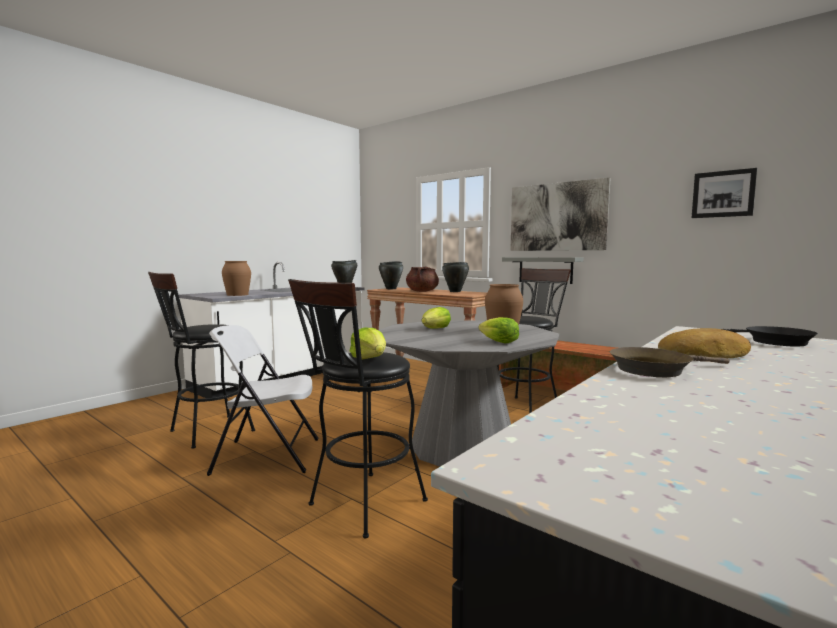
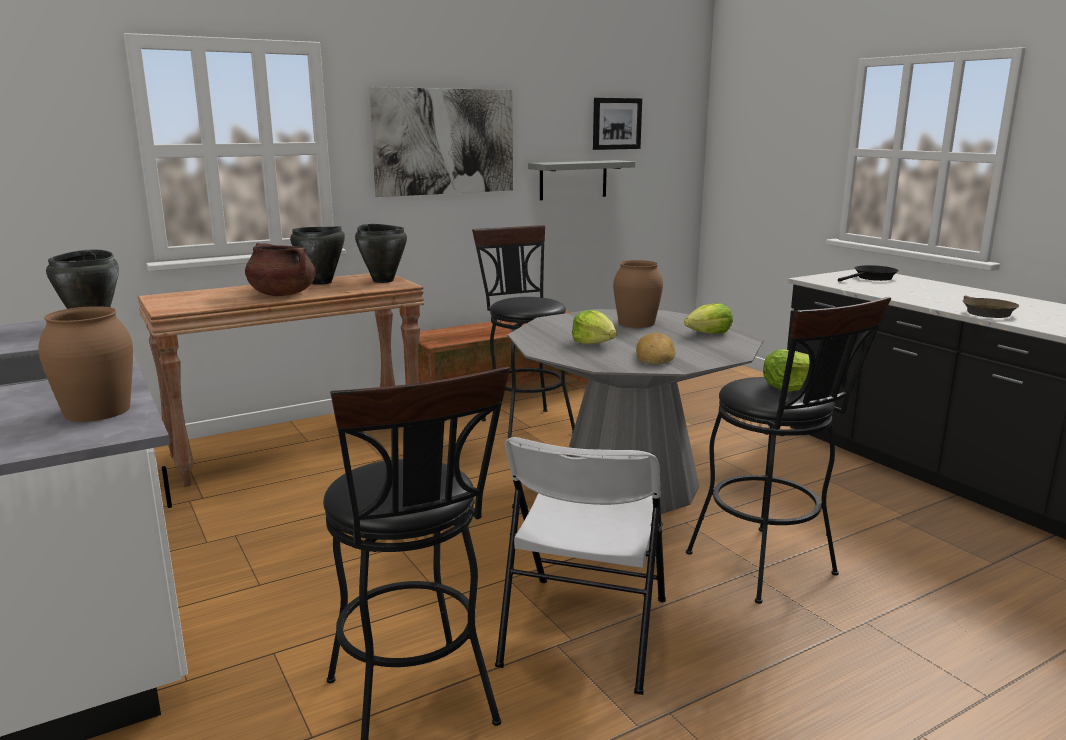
camera: 70 degrees left, 10 degrees up
black cooking pot [379,261,403,289] -> black cooking pot moved to [355,224,407,283]
grey shelf [502,257,583,284] -> grey shelf moved to [528,160,635,200]
bread [658,328,751,358] -> bread moved to [636,333,676,364]

